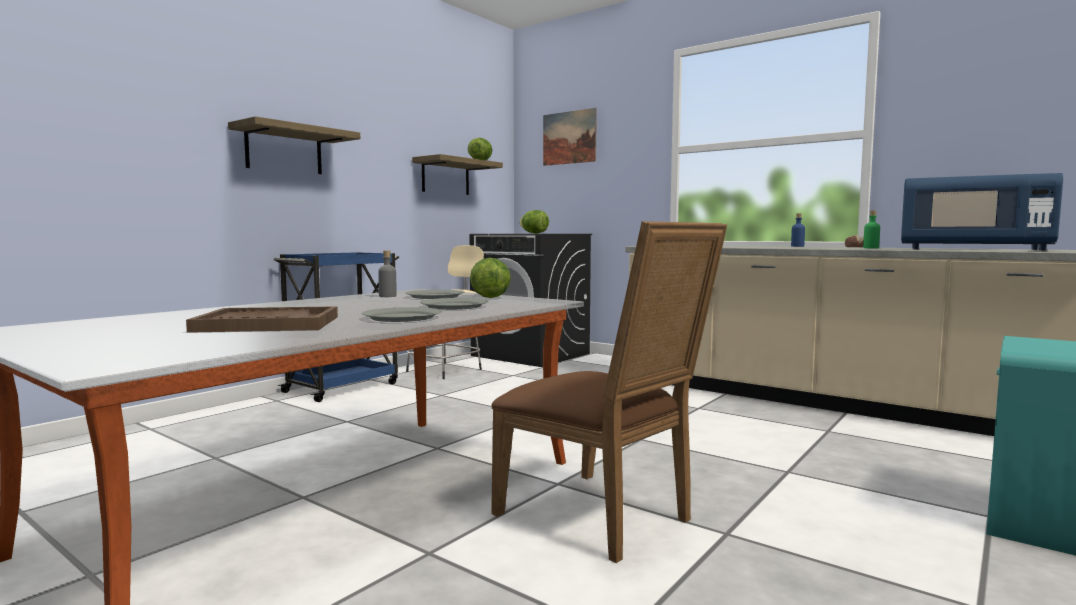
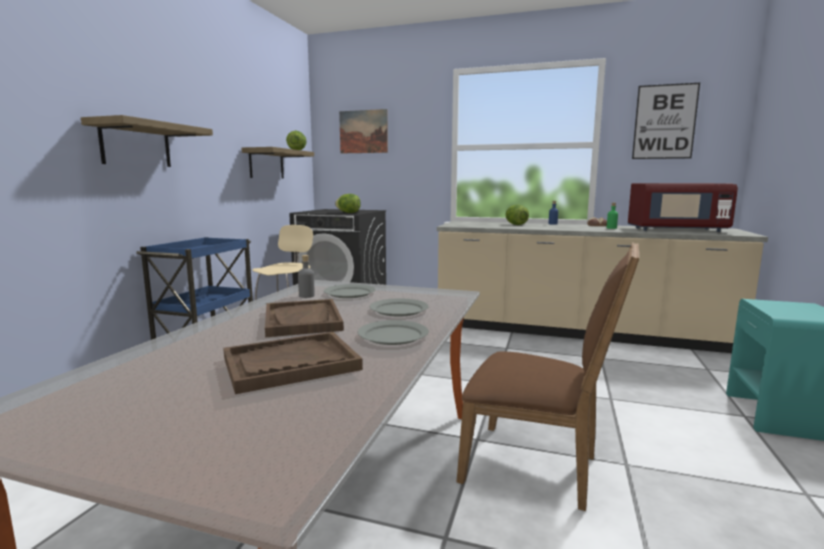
camera: 20 degrees left, 5 degrees up
lettuce [470,258,511,298] -> lettuce moved to [505,204,529,225]
blue microwave [901,173,1063,251] -> red microwave [628,183,738,232]
none -> brown tray [265,299,344,337]
none -> picture [632,83,700,159]

